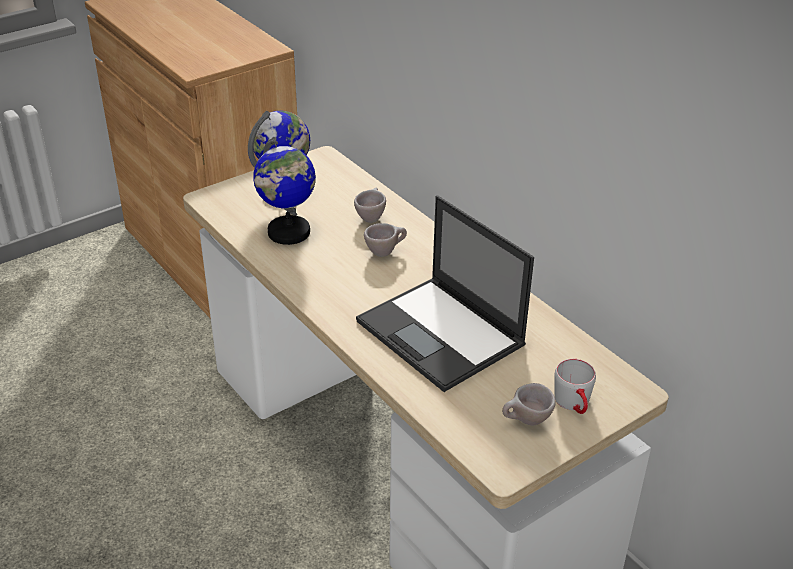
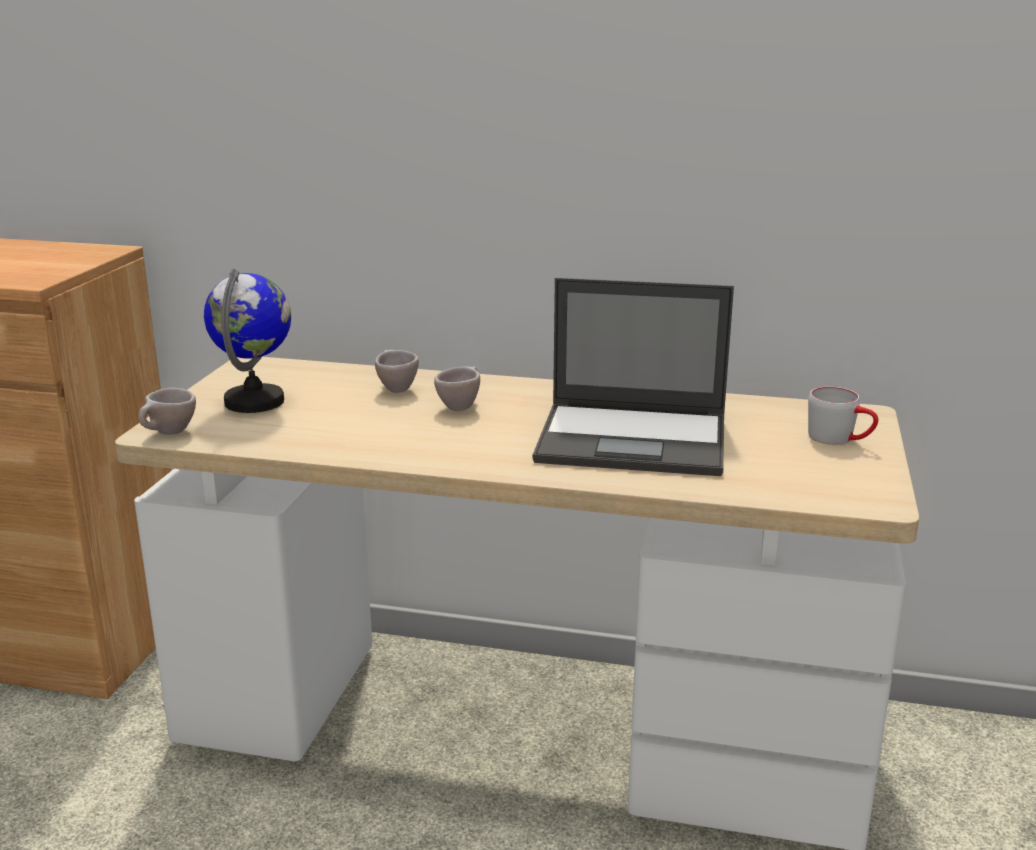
camera: 40 degrees left, 15 degrees down
globe [253,137,316,245] -> none
beige cup [502,383,556,425] -> beige cup moved to [138,388,196,435]

